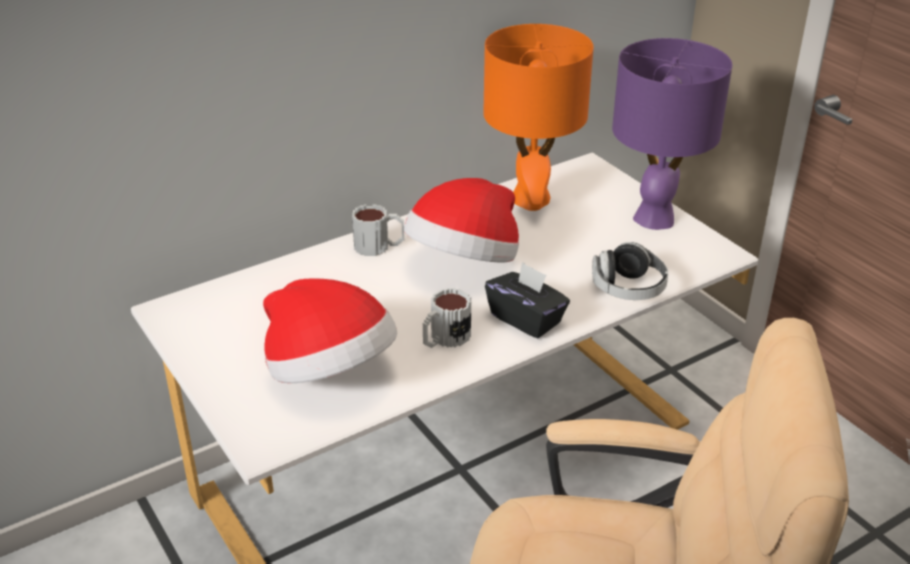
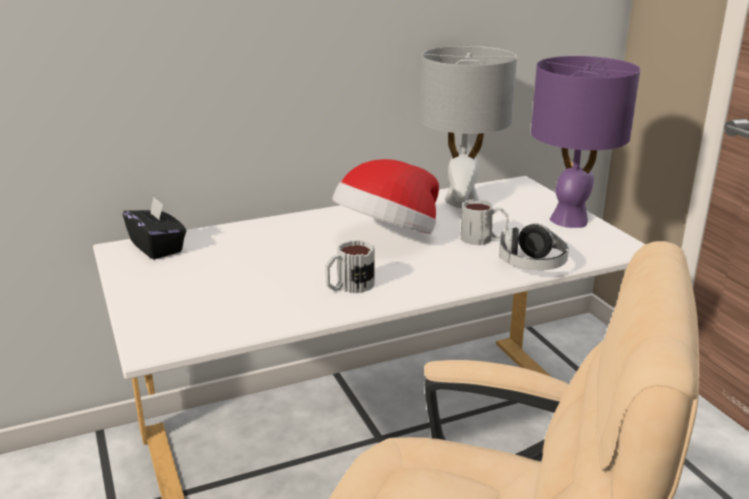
camera: 10 degrees right, 10 degrees down
hat [263,278,397,383] -> none
mug [352,204,404,256] -> mug moved to [460,199,509,245]
orange table lamp [483,24,594,211] -> grey table lamp [420,46,517,208]
black tissue box [485,262,570,338] -> black tissue box moved to [123,196,186,259]

